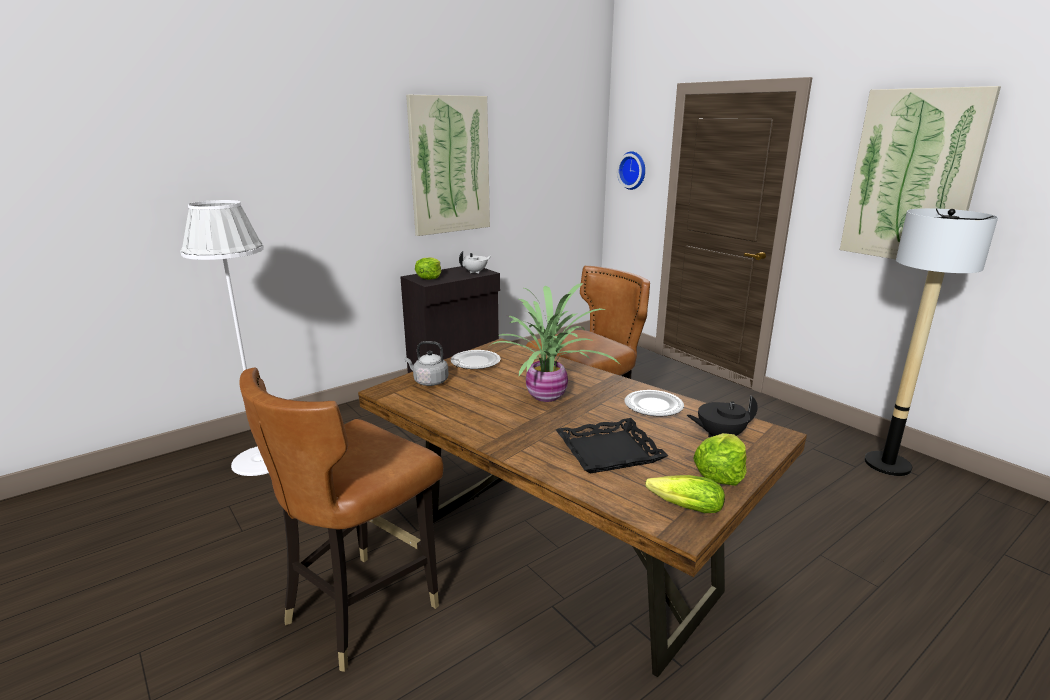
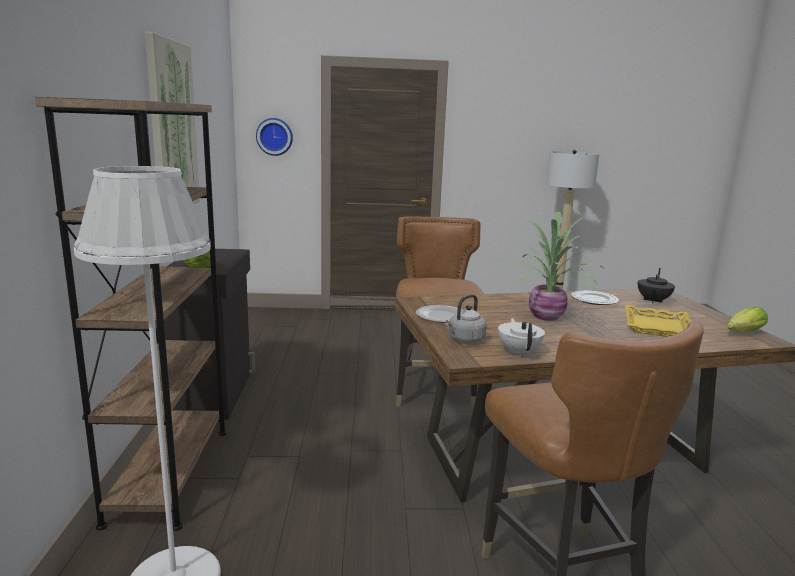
camera: 55 degrees left, 5 degrees down
white teapot [459,251,491,274] -> white teapot moved to [498,318,545,357]
black tray [555,418,668,474] -> yellow tray [625,305,692,337]
lettuce [693,433,747,486] -> none
picture [840,86,1001,259] -> none
none -> brown bookcase [35,97,227,531]

